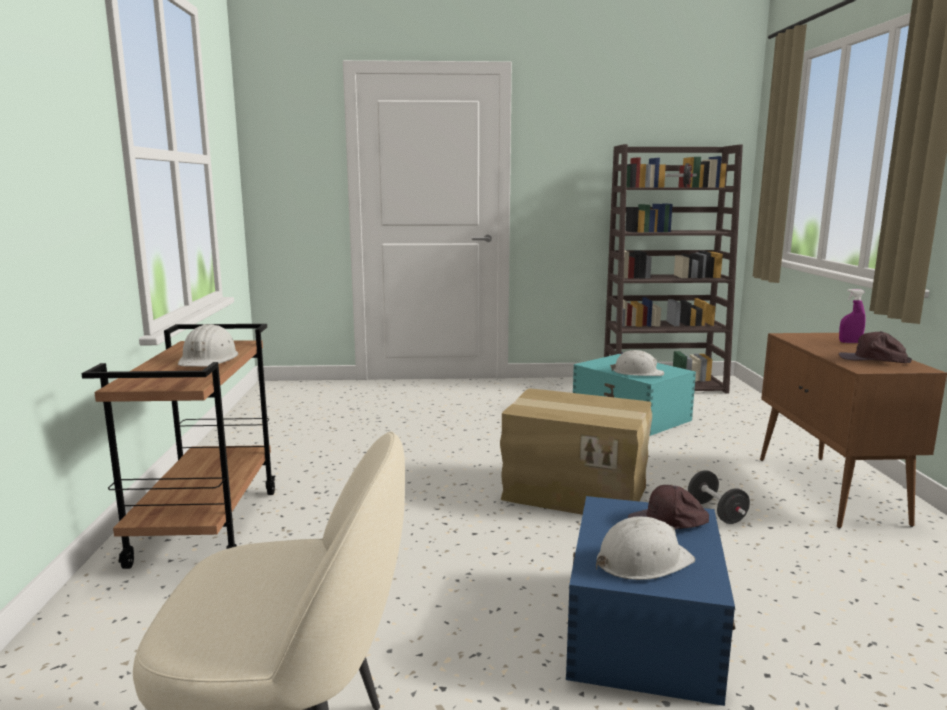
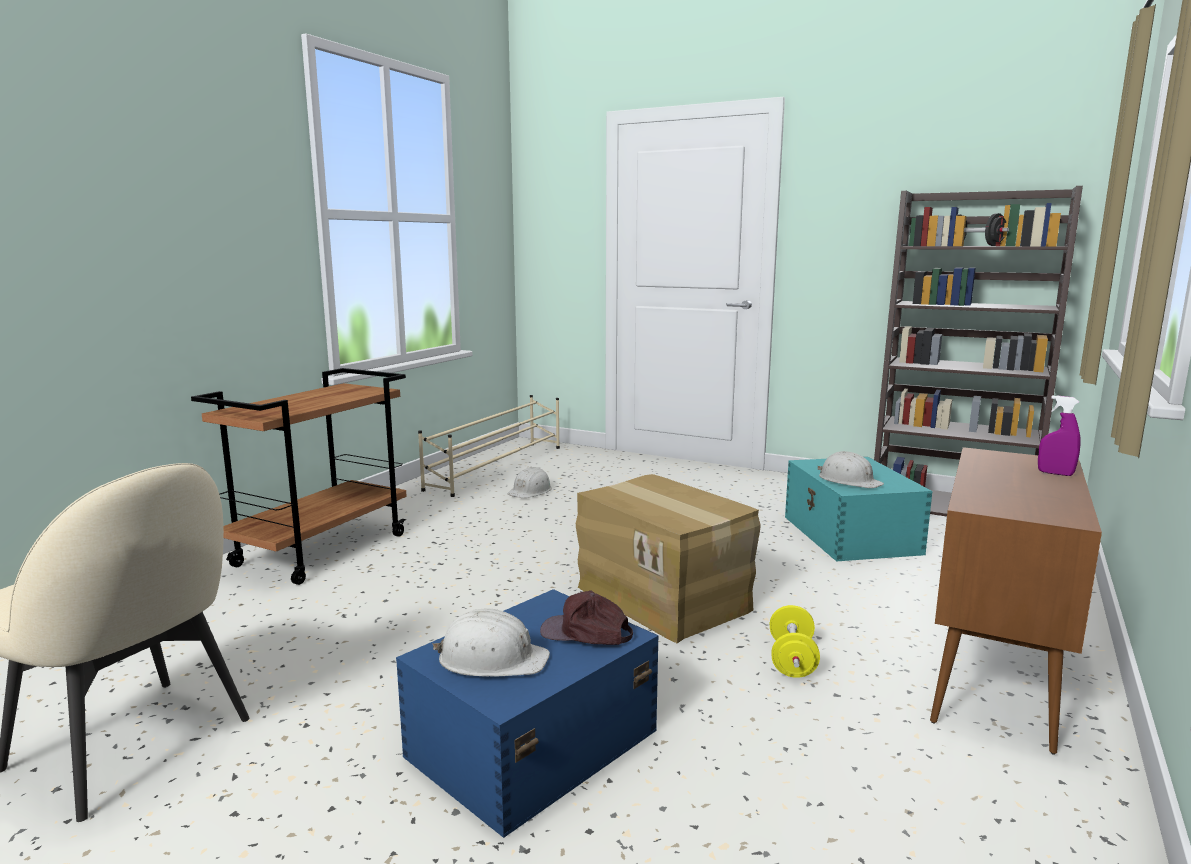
camera: 30 degrees right, 0 degrees up
white hard hat [178,324,238,367] -> white hard hat moved to [508,467,552,498]
black dumbbell [688,470,750,524] -> yellow dumbbell [770,605,820,678]
brown cap [839,331,912,363] -> none
none -> beige shoe rack [418,395,560,497]

